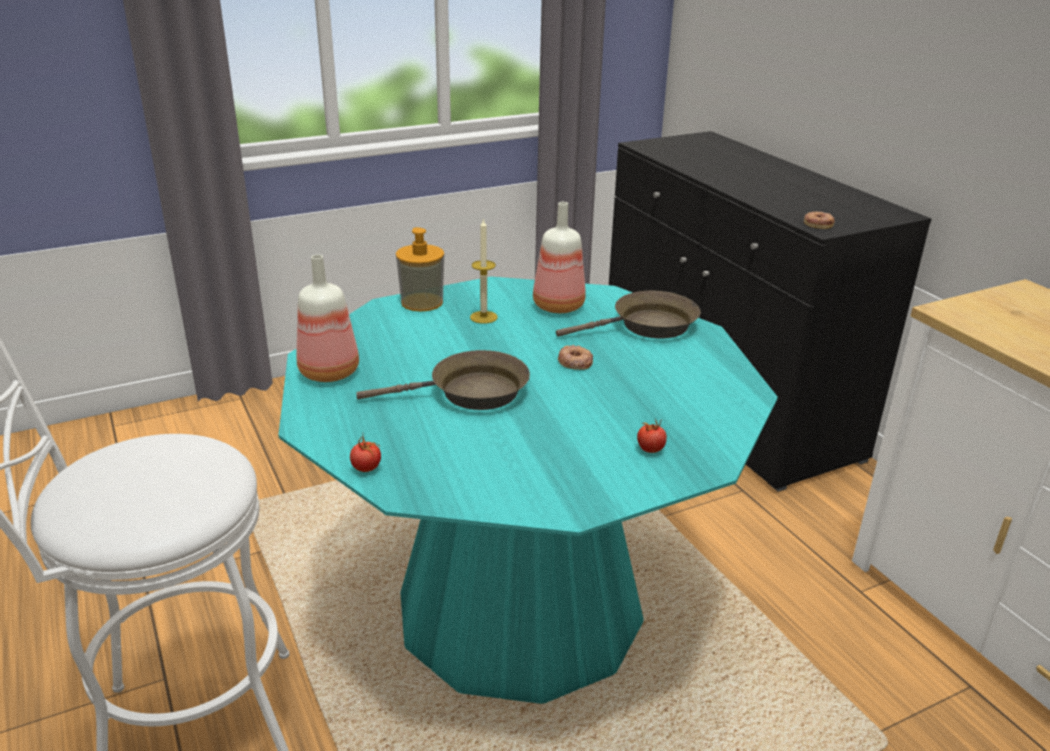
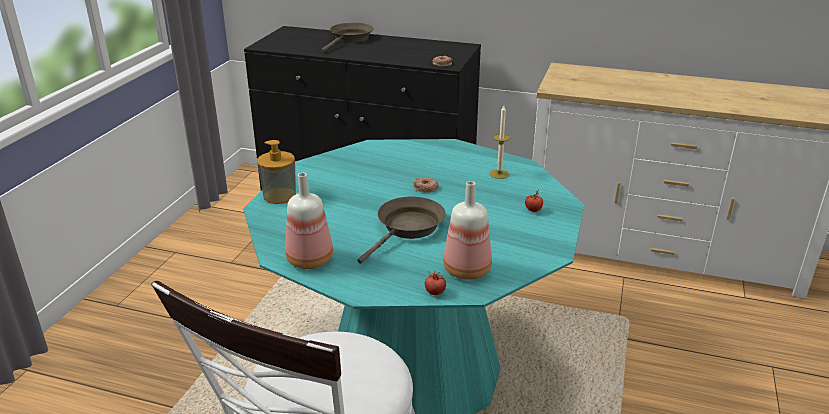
camera: 45 degrees left, 0 degrees up
candle [470,218,498,324] -> candle moved to [489,106,510,179]
bottle [533,202,586,313] -> bottle moved to [443,181,492,280]
brown frying pan [556,291,700,339] -> brown frying pan moved to [321,23,374,52]

